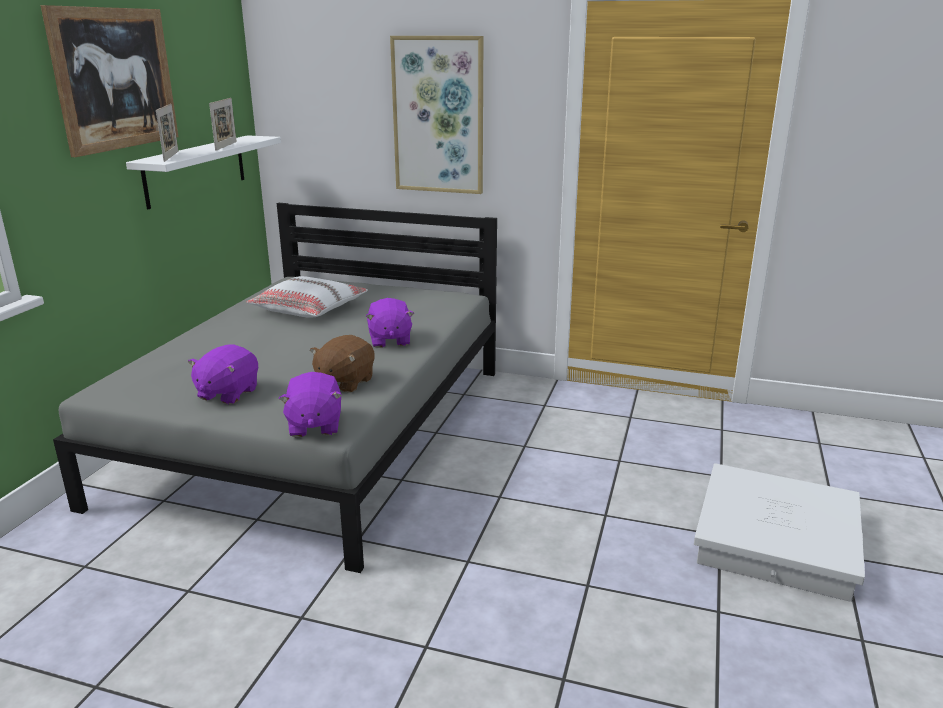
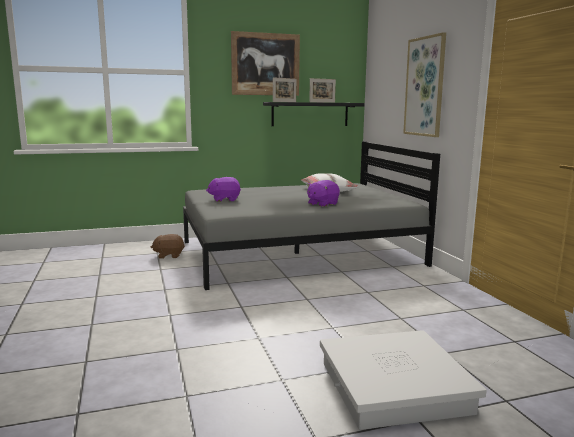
camera: 55 degrees right, 10 degrees down
white shelf [126,135,281,209] -> black shelf [263,102,365,126]
purple plush toy [279,372,342,437] -> none
brown plush toy [310,335,375,393] -> brown plush toy moved to [151,234,185,259]

